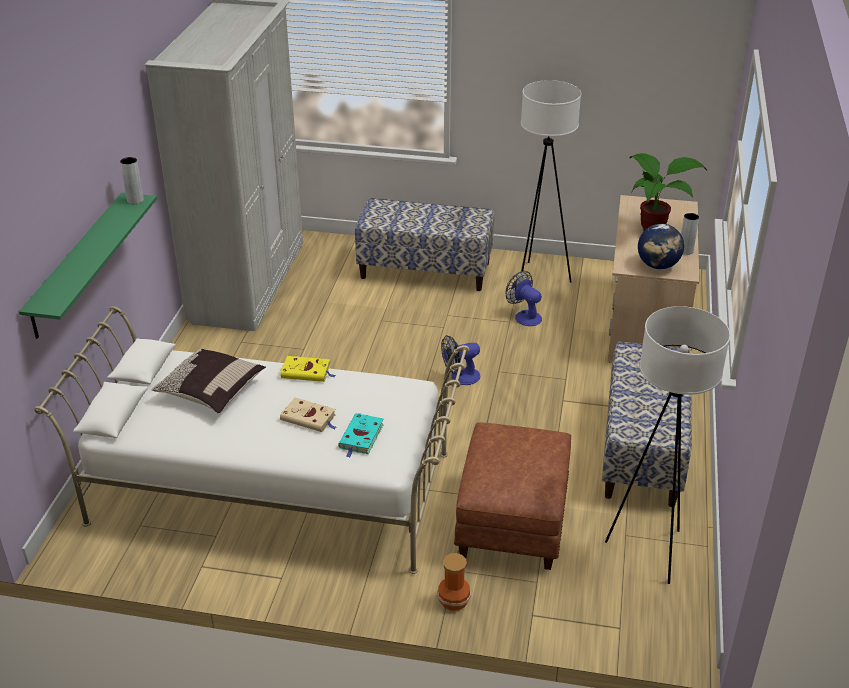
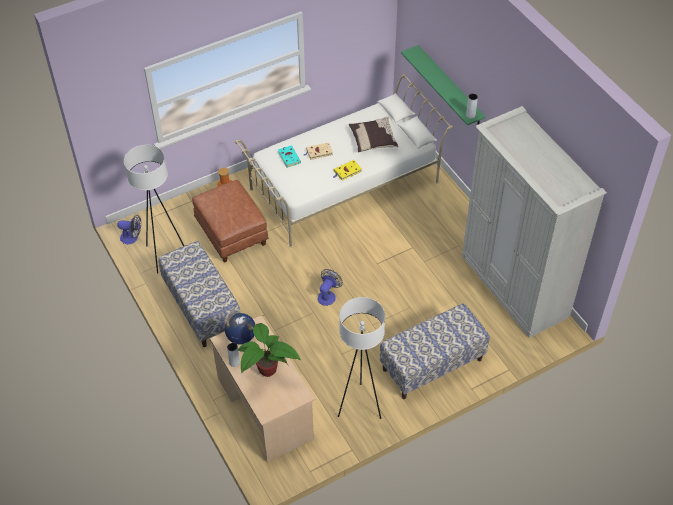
camera: 140 degrees right, 15 degrees up
fan [506,271,542,326] -> fan moved to [118,215,141,244]

